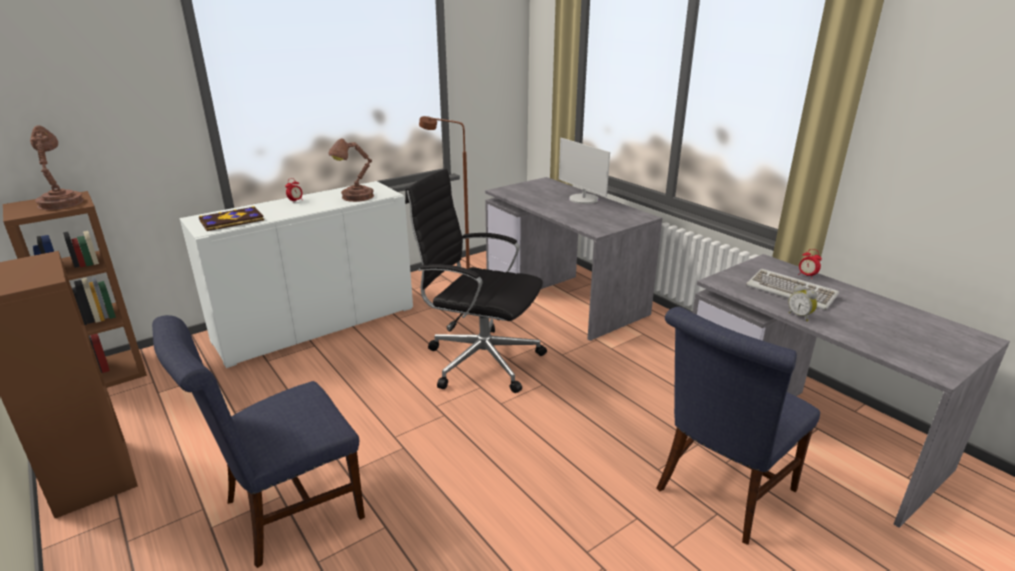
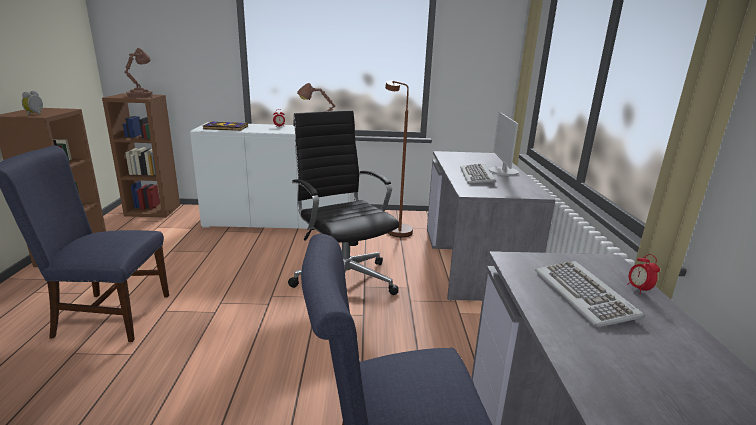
camera: 35 degrees right, 5 degrees down
alarm clock [788,285,817,321] -> alarm clock moved to [22,91,43,116]
none -> keyboard [460,164,496,184]

